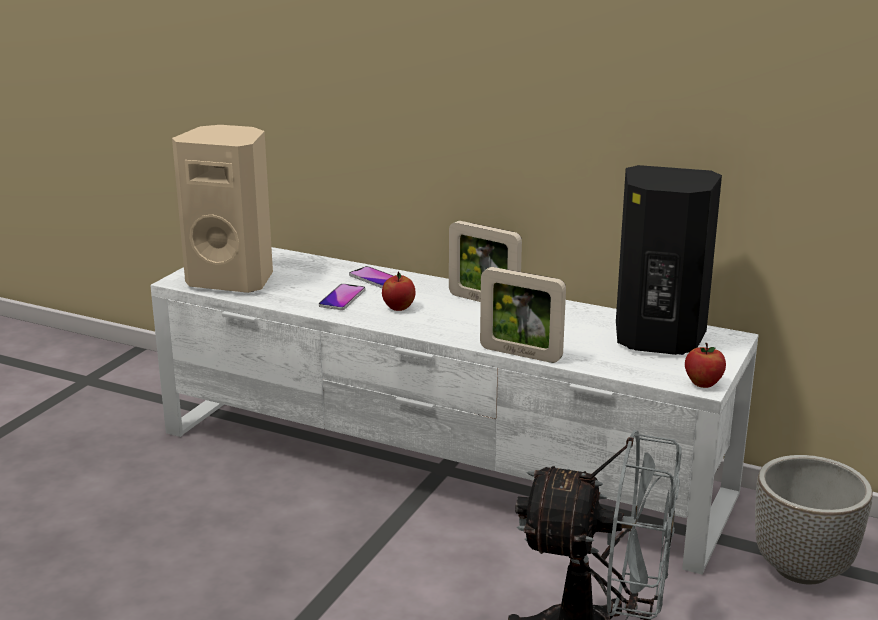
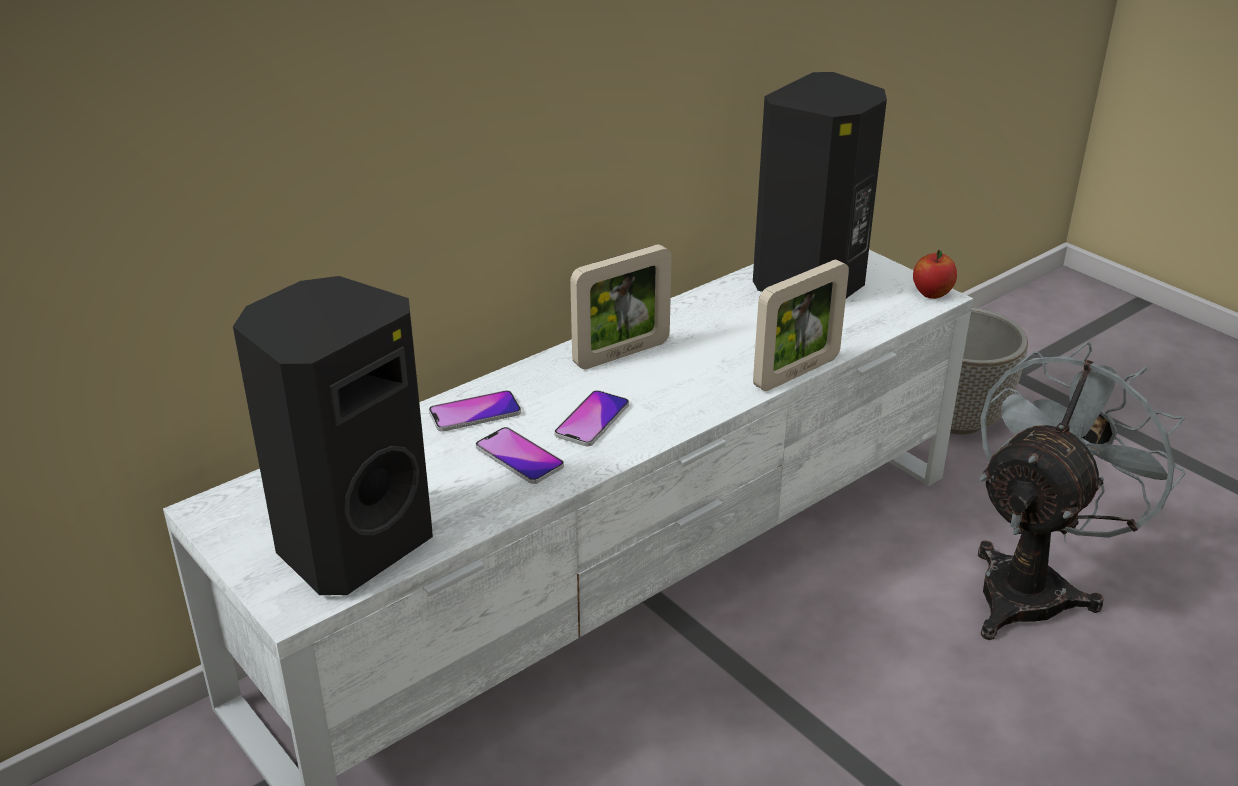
camera: 65 degrees left, 10 degrees up
beige speaker [172,125,273,293] -> black speaker [233,276,433,595]
apple [382,271,415,311] -> phone [554,390,629,446]

